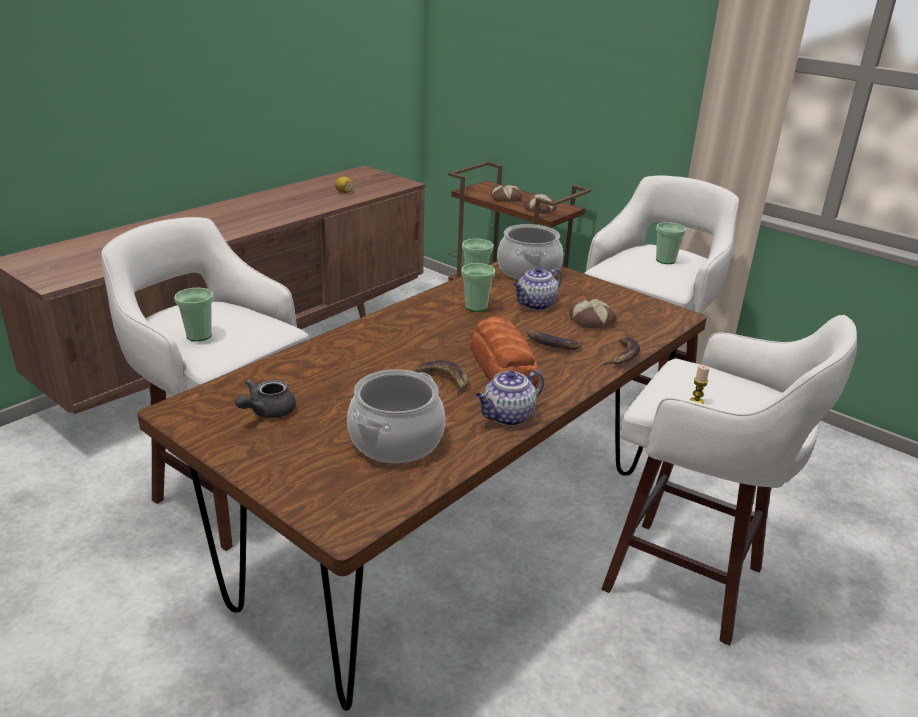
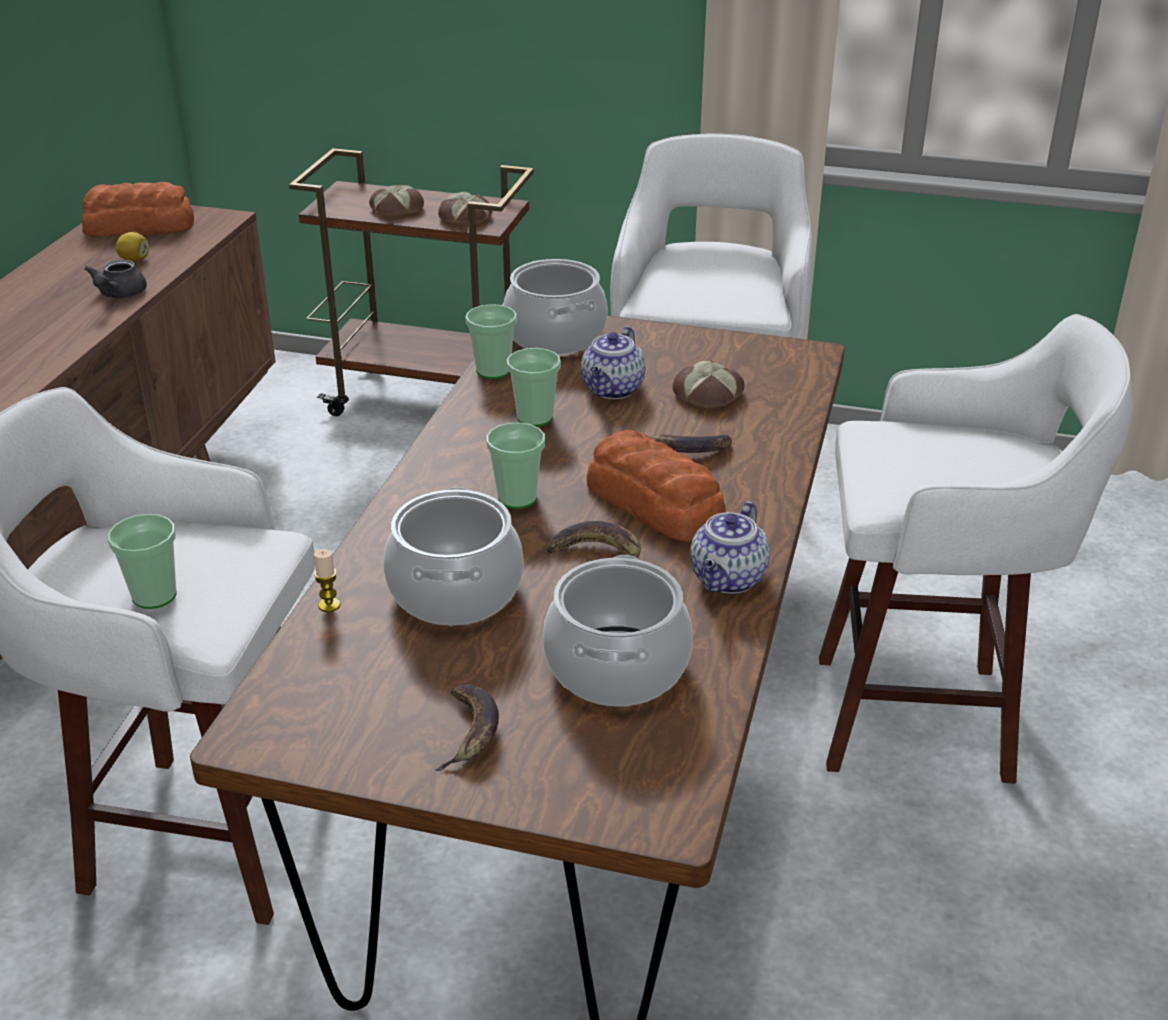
camera: 25 degrees left, 5 degrees up
grey teapot [235,379,296,418] -> grey teapot moved to [84,260,147,298]
banana [599,337,640,366] -> banana moved to [435,684,499,771]
cup [656,222,686,264] -> cup moved to [486,423,545,509]
candle [690,365,710,404] -> candle moved to [314,549,340,612]
none -> bread [82,182,194,237]
none -> cooking pot [384,487,524,625]

